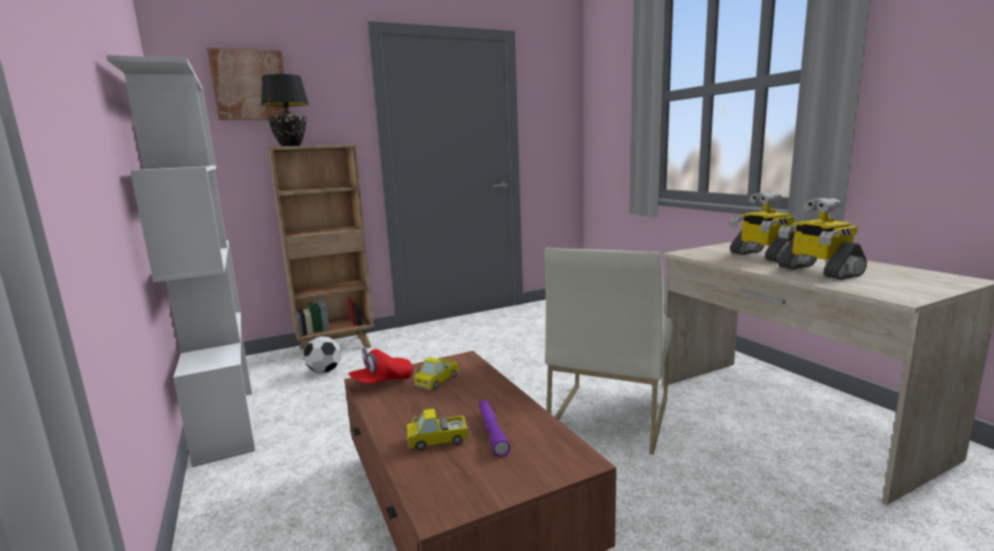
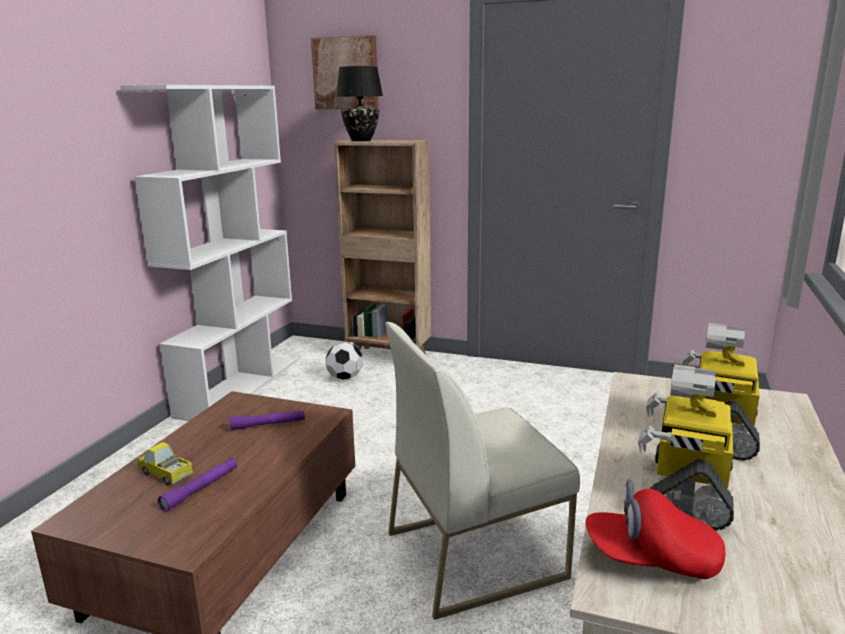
camera: 45 degrees right, 5 degrees up
red cap [348,348,413,384] -> red cap moved to [586,479,725,579]
toy truck [413,357,459,390] -> purple flashlight [230,410,305,430]

